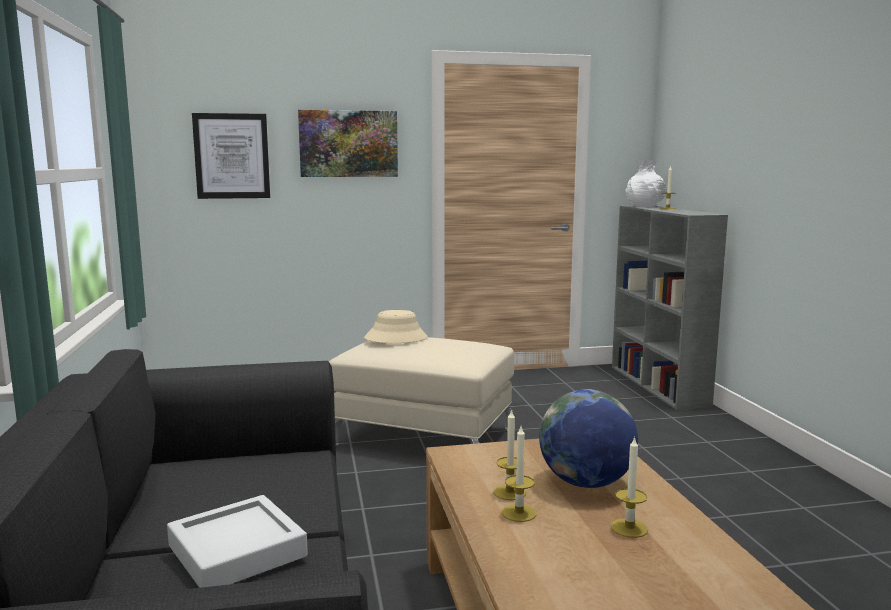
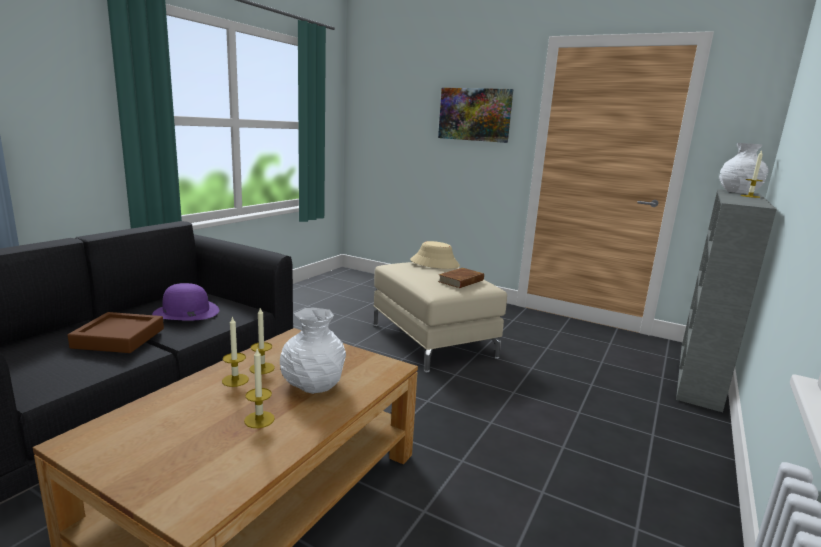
camera: 40 degrees right, 5 degrees up
grey tray [167,495,308,588] -> brown tray [68,312,164,353]
picture [192,113,270,199] -> none
globe [539,389,638,488] -> white vase [280,308,346,394]
none -> purple hat [152,283,219,321]
none -> brown book [438,268,484,288]

